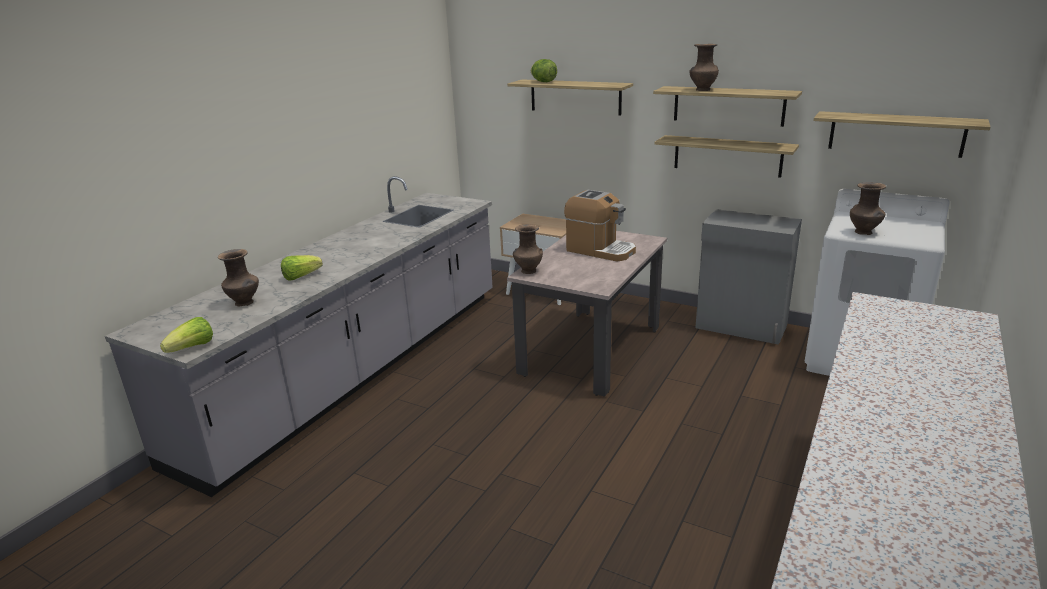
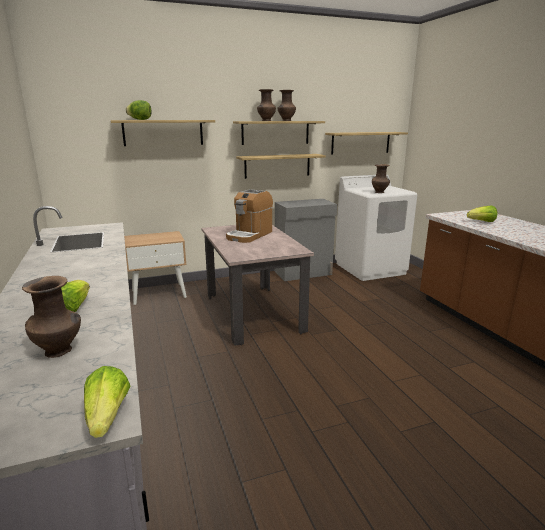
camera: 50 degrees left, 5 degrees down
brown vase [513,224,543,274] -> brown vase moved to [277,90,296,121]
coffee machine [564,190,636,262] -> coffee machine turned 135 degrees clockwise [226,189,273,243]
none -> lettuce [467,205,497,222]

